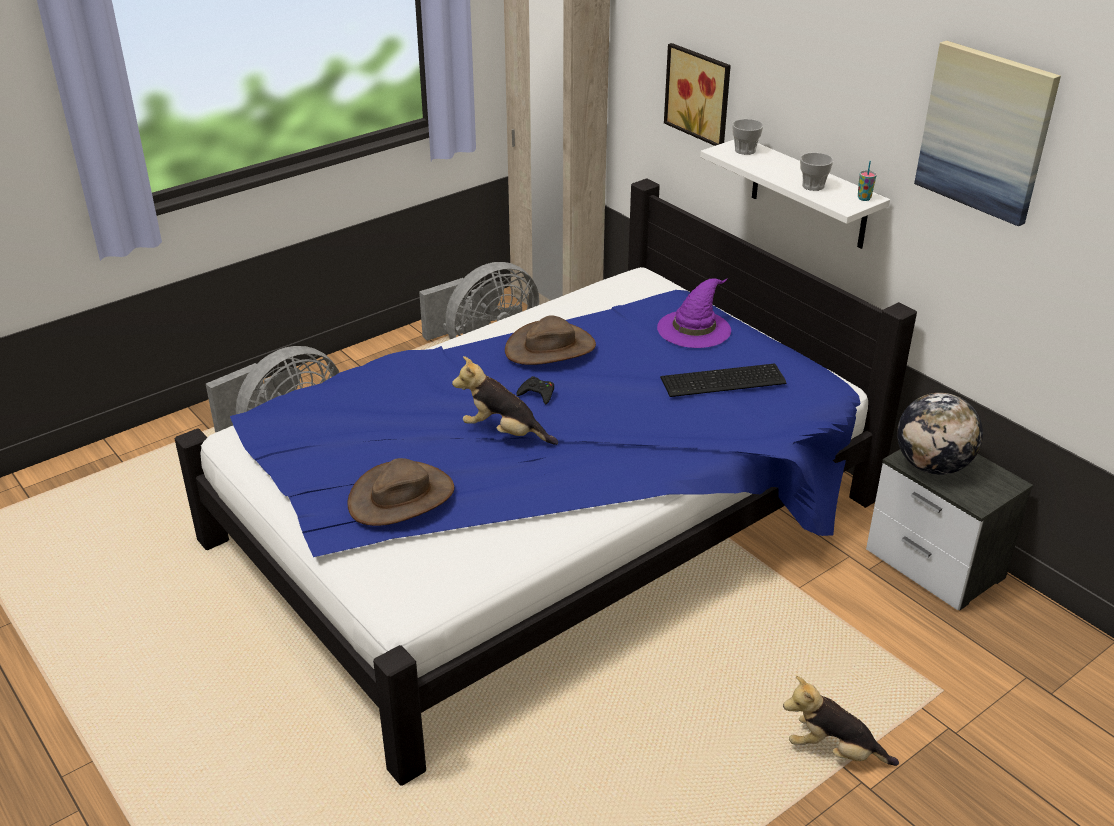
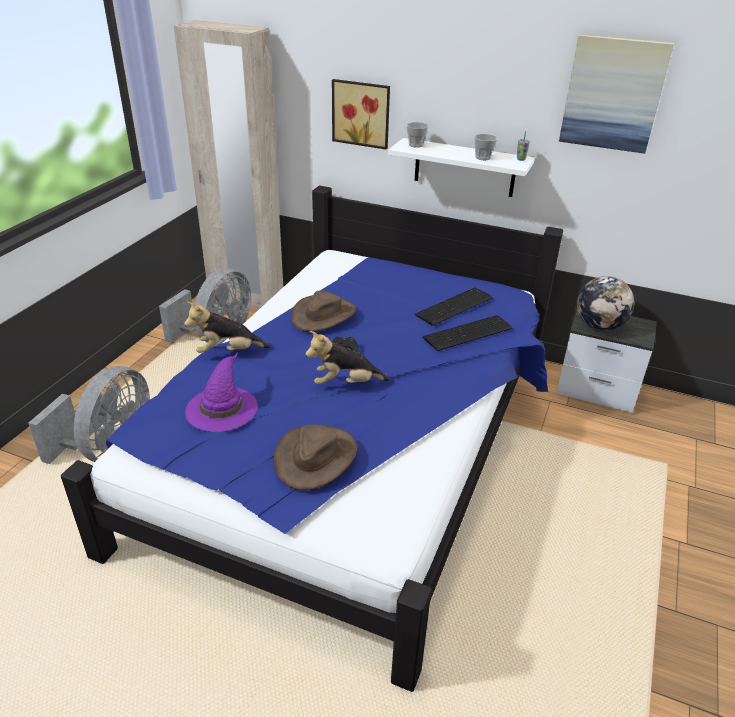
camera: 30 degrees left, 0 degrees up
purple hat [657,278,731,348] -> purple hat moved to [185,353,258,432]
plush toy [783,676,899,766] -> plush toy moved to [184,302,271,353]
none -> keyboard [422,315,512,351]

